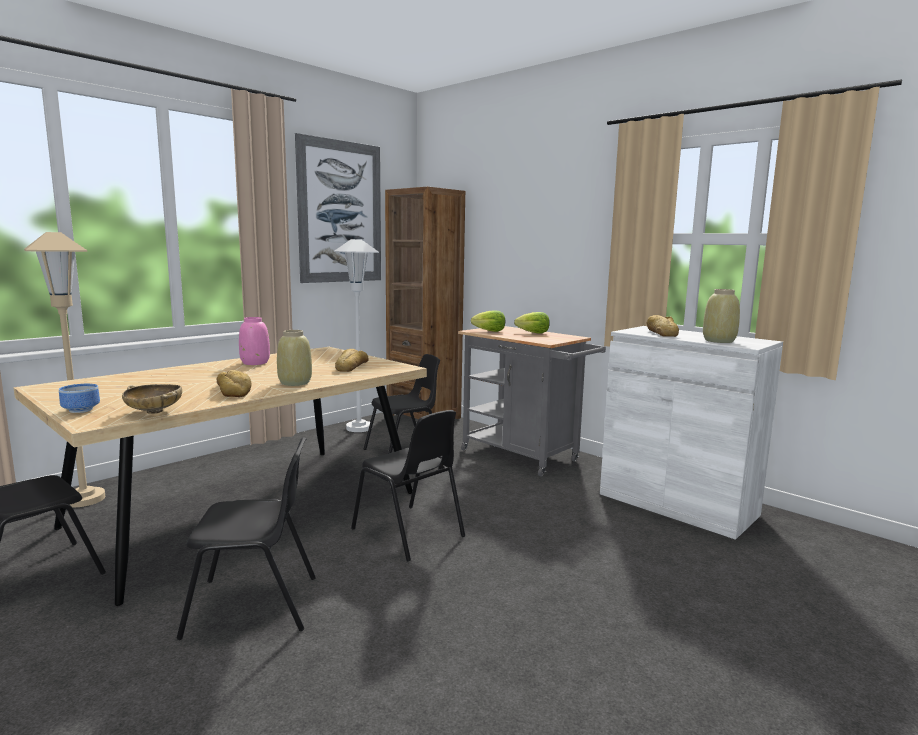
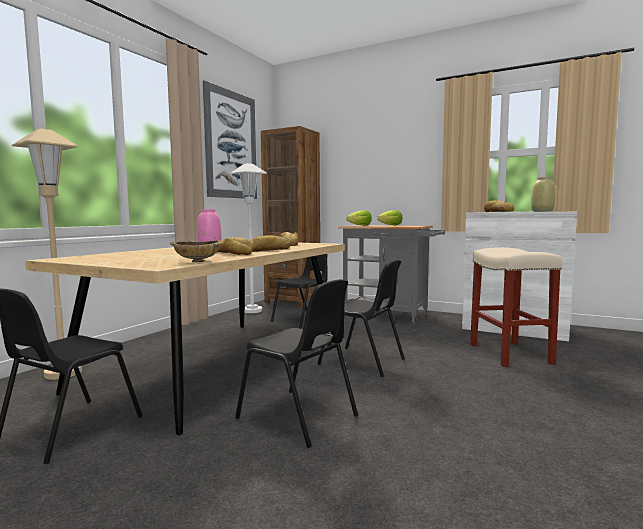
camera: 15 degrees left, 5 degrees down
bowl [59,384,100,413] -> none
black chair [177,437,316,640] -> black chair turned 60 degrees clockwise [235,279,358,448]
beige vase [277,330,312,386] -> bread [249,235,290,252]
none -> beige stool [470,247,563,367]

